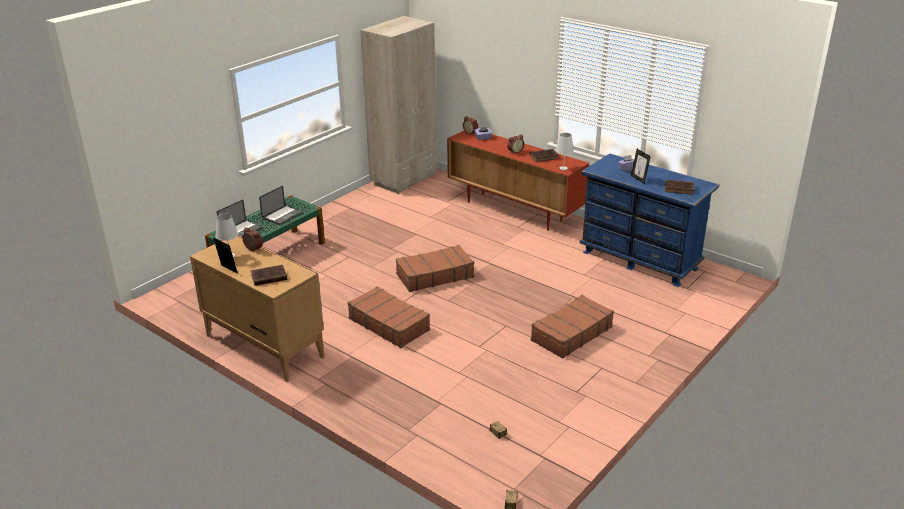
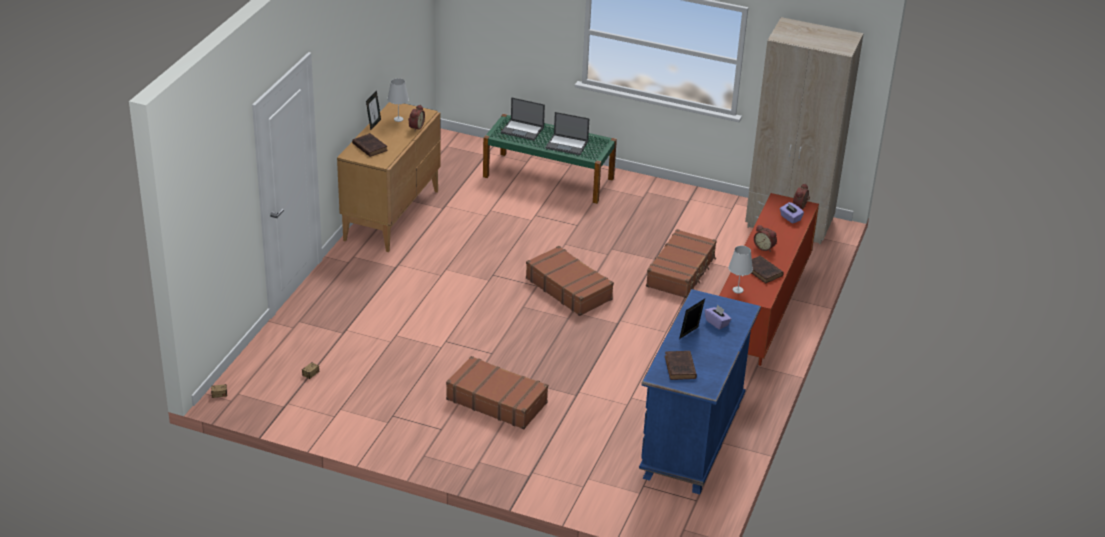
camera: 70 degrees right, 5 degrees up
brown suitcase [347,286,430,348] -> brown suitcase moved to [646,229,717,298]

